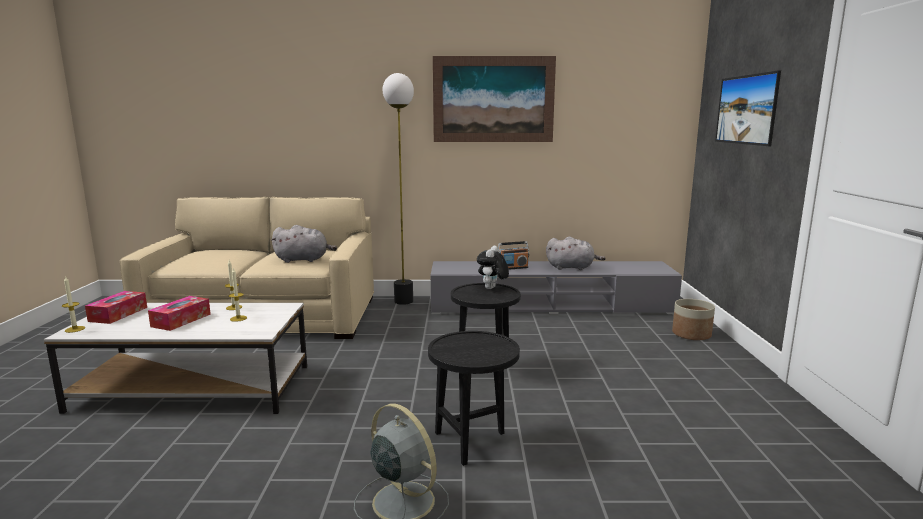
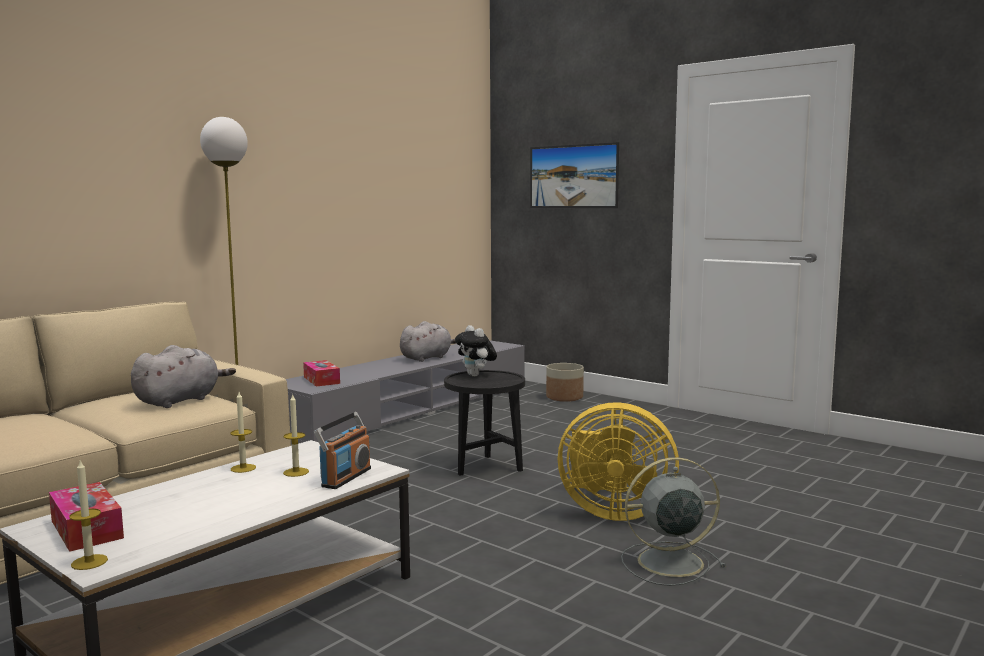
camera: 50 degrees left, 5 degrees down
tissue box [148,296,211,331] -> tissue box moved to [303,360,340,387]
black side table [428,331,520,466] -> yellow fan [558,402,679,521]
picture [433,56,556,142] -> none
radio [498,241,529,270] -> radio moved to [314,412,371,489]

